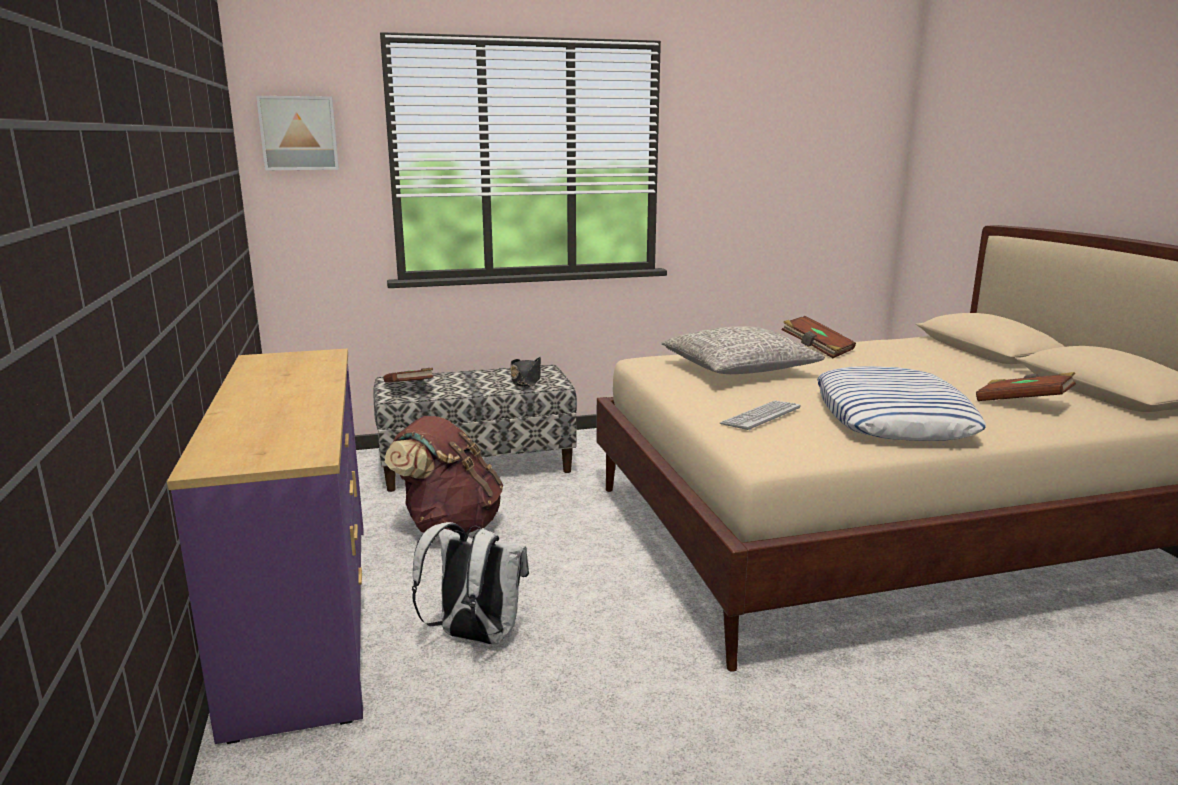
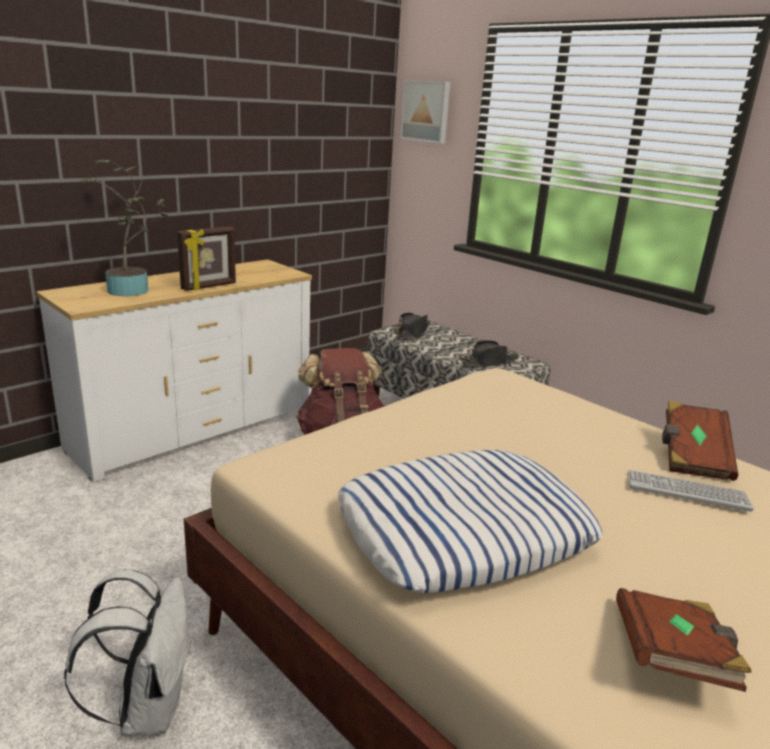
camera: 60 degrees right, 5 degrees up
purple dresser [167,349,364,744] -> white dresser [36,259,312,482]
brown book [384,368,434,383] -> black hat [395,313,430,338]
white backpack [412,522,529,645] -> white backpack moved to [64,569,191,736]
grey pillow [662,326,825,374] -> none
keyboard [720,400,800,431] -> keyboard moved to [628,470,754,512]
none -> potted plant [81,159,169,296]
none -> picture frame [177,226,236,291]

